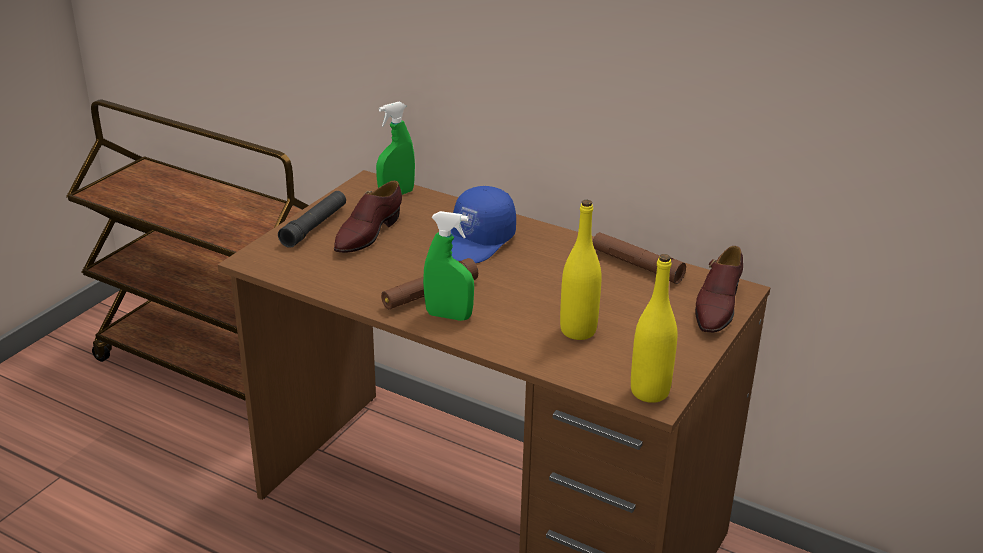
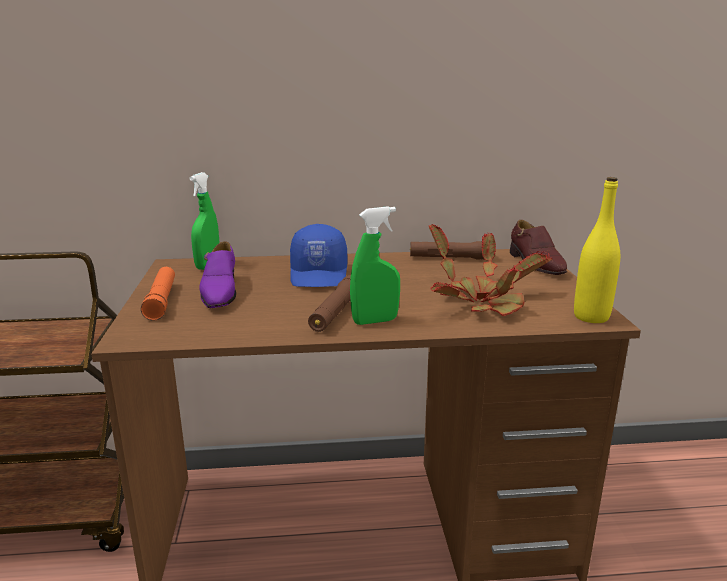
camera: 35 degrees left, 10 degrees down
black flashlight [278,191,346,248] -> orange flashlight [141,267,175,320]
brown shoe [334,181,402,253] -> purple shoe [199,241,236,308]
yellow bottle [560,200,602,340] -> potted plant [428,223,552,316]

